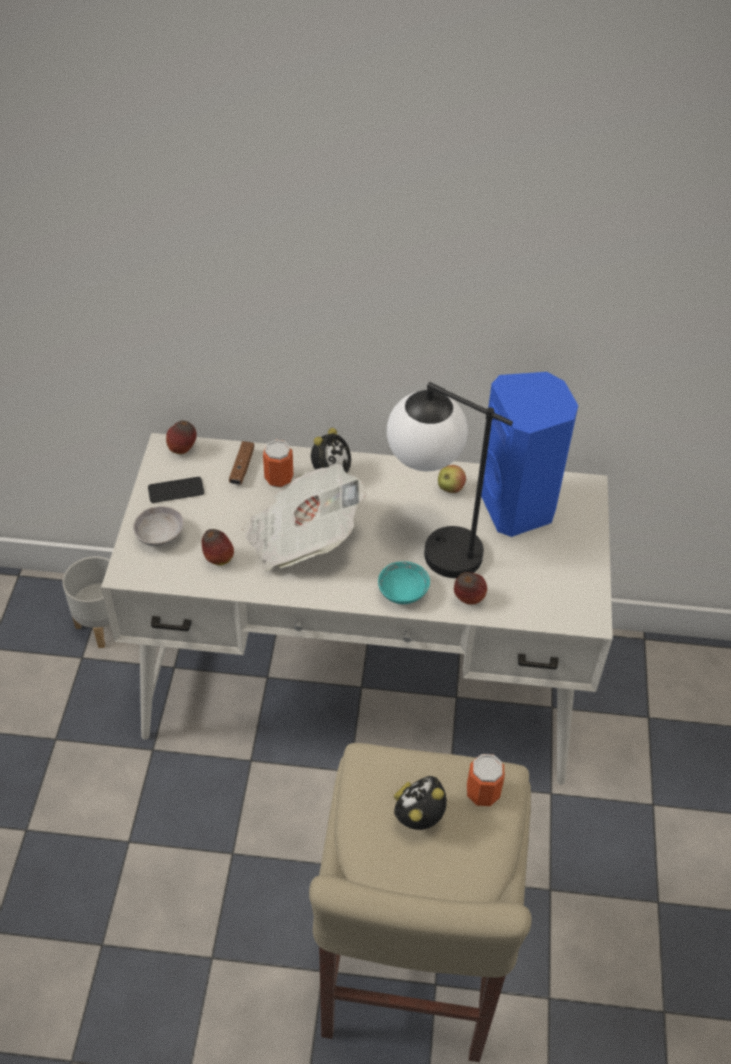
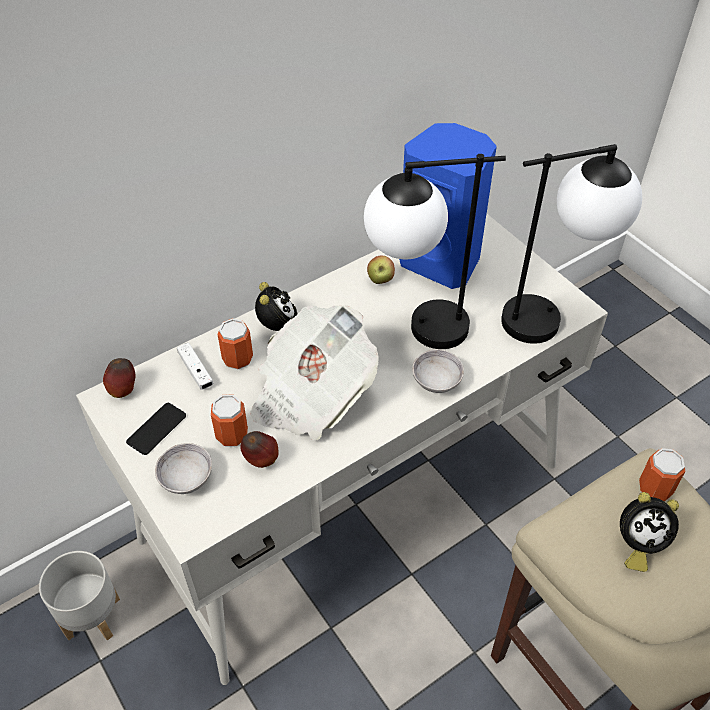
camera: 40 degrees left, 0 degrees up
brown game controller [229,441,254,485] -> white game controller [177,343,214,390]
turquoise bowl [378,561,430,604] -> grey bowl [412,349,464,393]
alarm clock [394,776,447,830] -> alarm clock turned 90 degrees counterclockwise [620,492,679,572]
apple [454,572,487,605] -> none
none -> can [211,394,248,447]
none -> table lamp [501,144,642,344]

